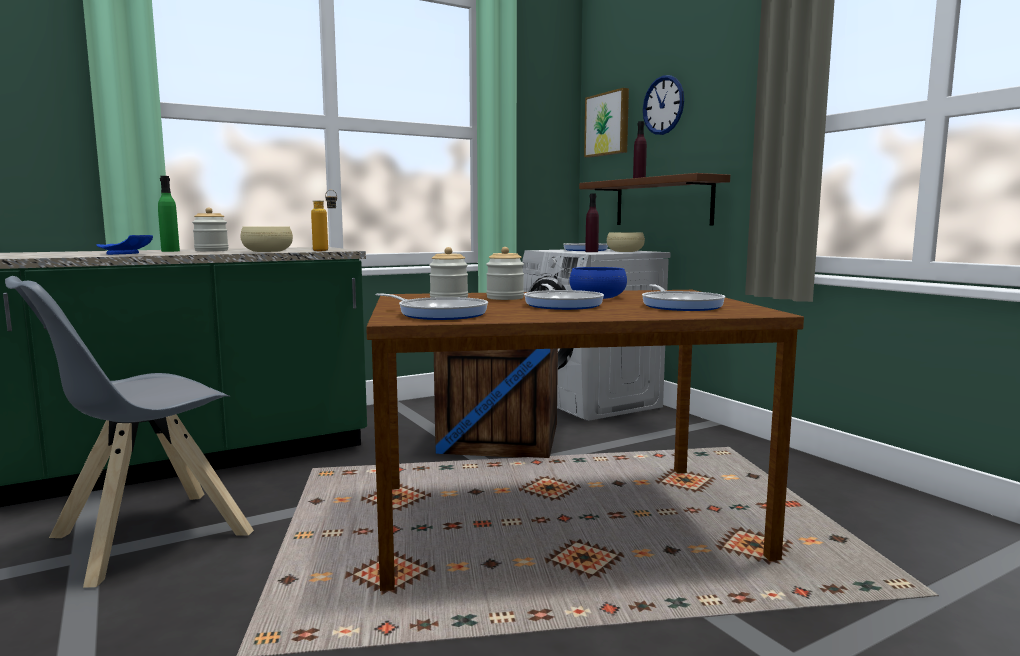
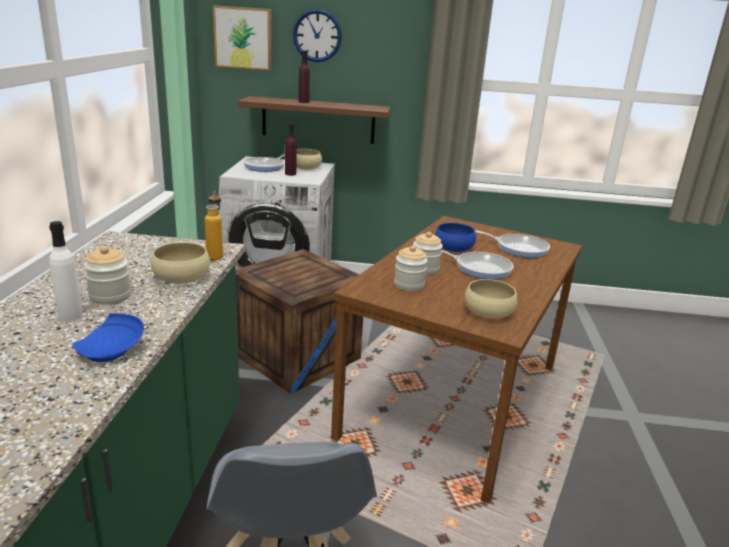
camera: 55 degrees left, 15 degrees up
green bottle [158,176,180,252] -> white bottle [49,221,83,322]
frying pan [375,293,488,320] -> beige bowl [465,279,517,319]

